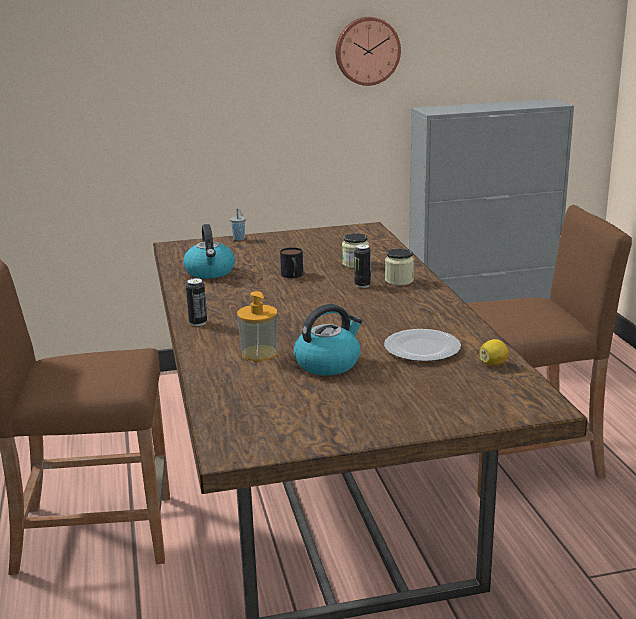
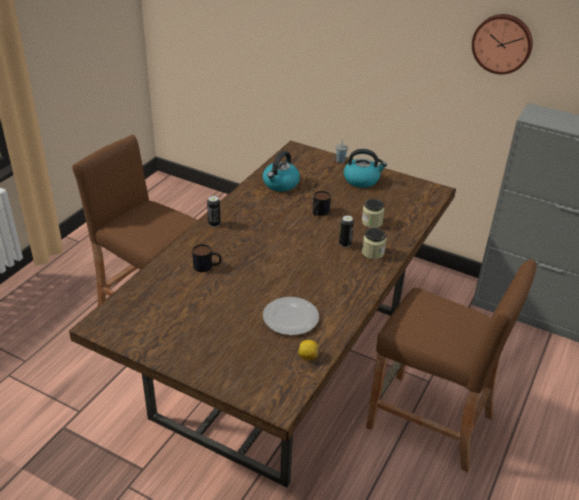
camera: 40 degrees right, 15 degrees up
soap dispenser [237,291,277,361] -> mug [192,244,221,272]
kettle [294,304,362,375] -> kettle moved to [344,149,387,188]

